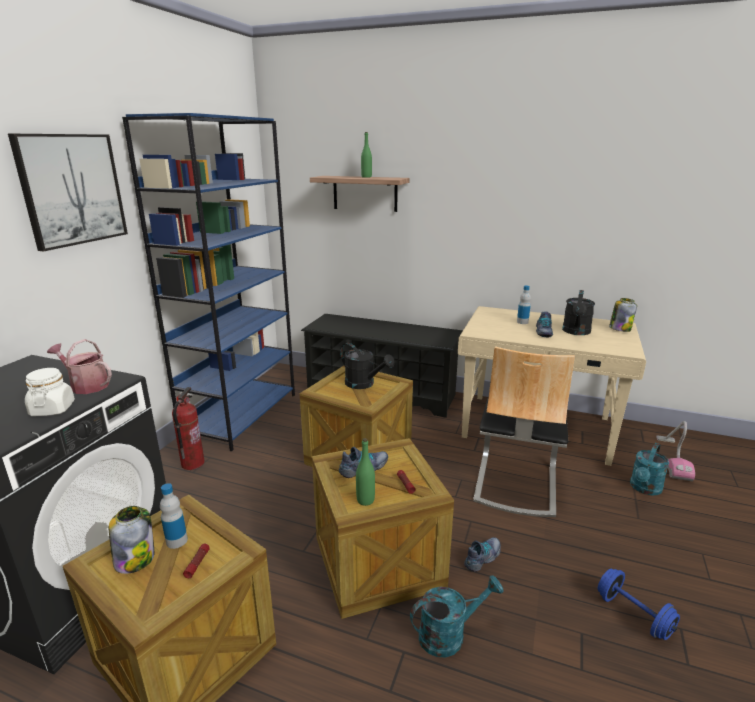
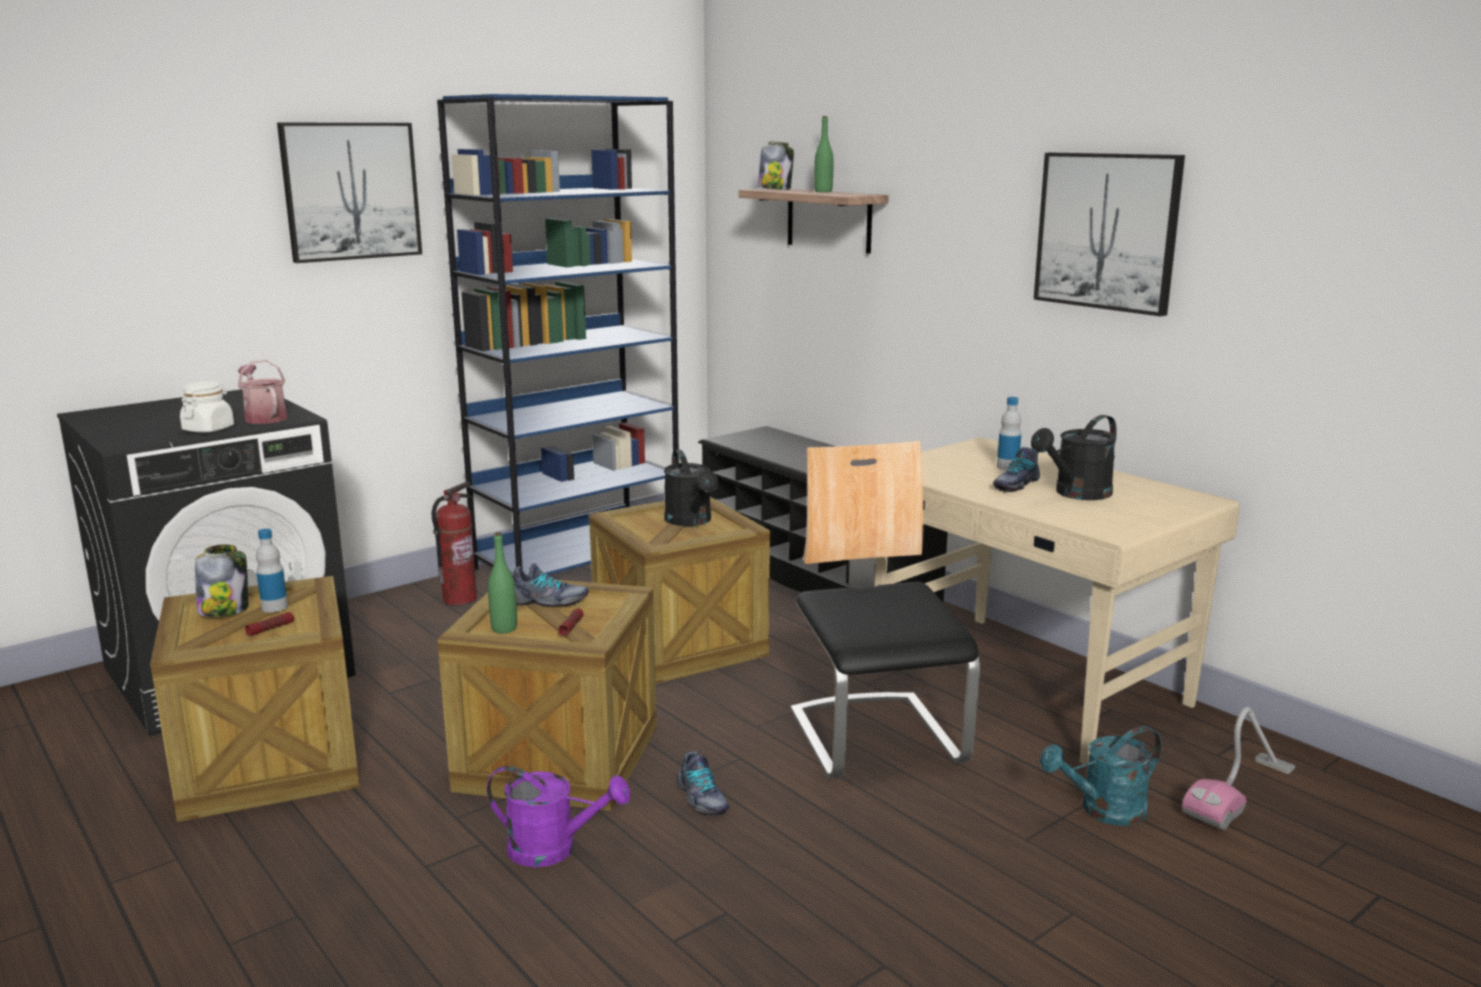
camera: 30 degrees right, 5 degrees down
turquoise watering can [410,575,504,657] -> purple watering can [487,766,630,867]
shoe [464,537,501,572] -> shoe turned 75 degrees clockwise [677,751,730,816]
chair [473,346,575,517] -> chair turned 120 degrees clockwise [790,441,980,779]
blue dumbbell [598,569,680,640] -> none
jar [609,298,637,332] -> jar moved to [758,141,794,190]
none -> picture [1034,153,1185,316]

